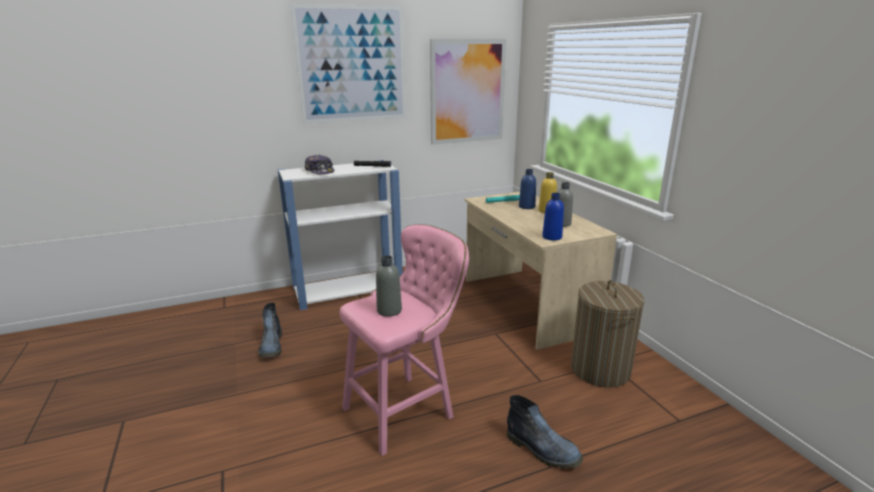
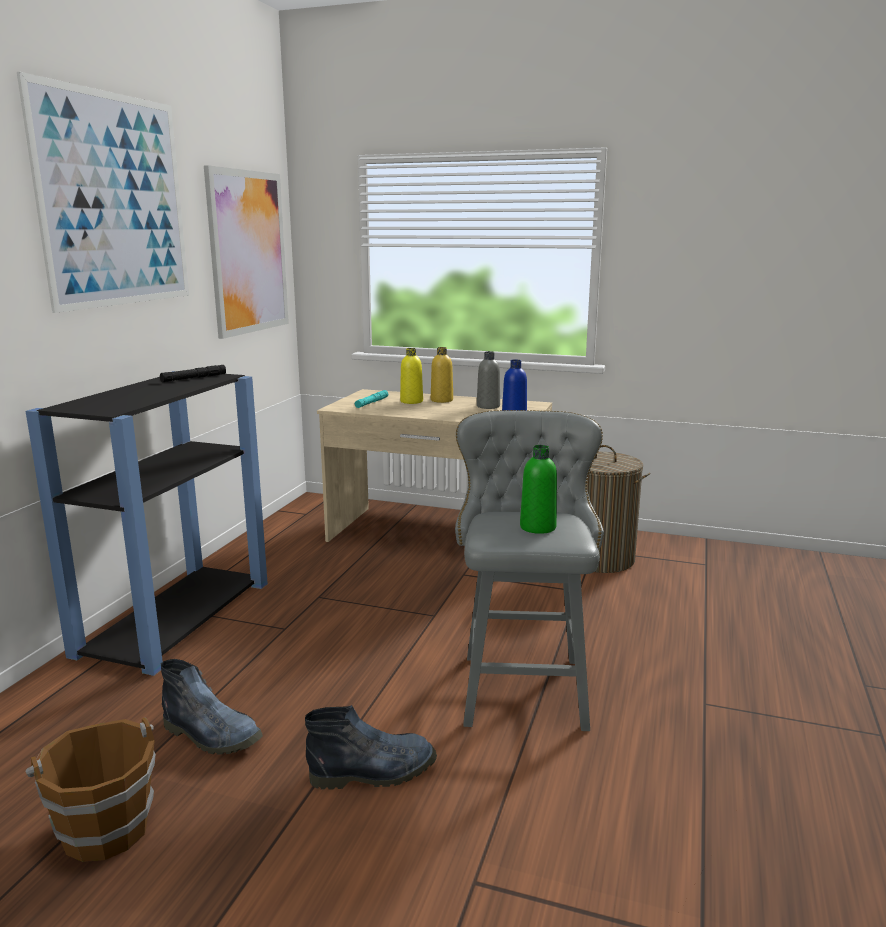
camera: 50 degrees left, 5 degrees down
white bookcase [277,160,403,310] -> black bookcase [26,371,268,676]
cap [305,155,334,174] -> none
pink stool [340,224,469,456] -> grey stool [455,410,604,731]
grey bottle [376,256,402,317] -> green bottle [520,445,557,534]
boot [507,395,583,469] -> boot moved to [305,705,437,790]
blue bottle [519,169,536,209] -> yellow bottle [400,348,423,404]
none -> brown bucket [26,717,156,862]

